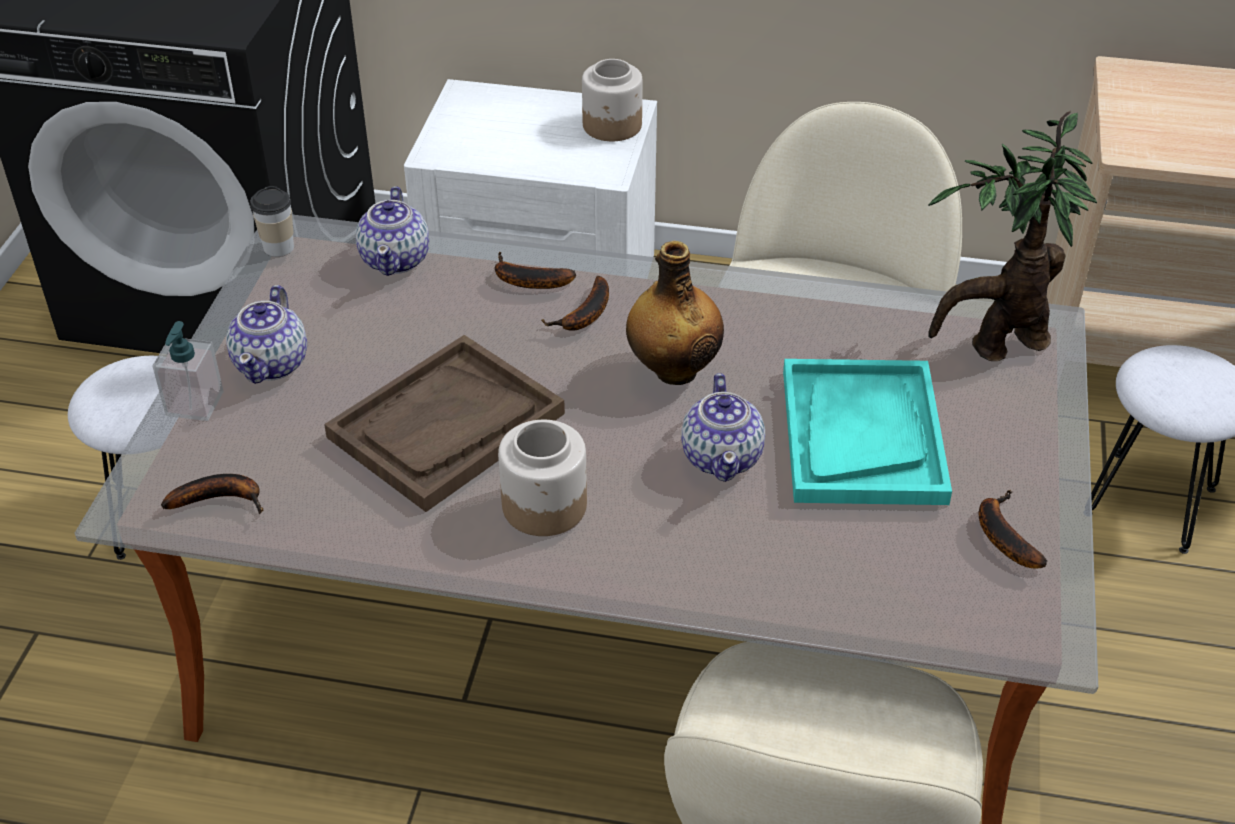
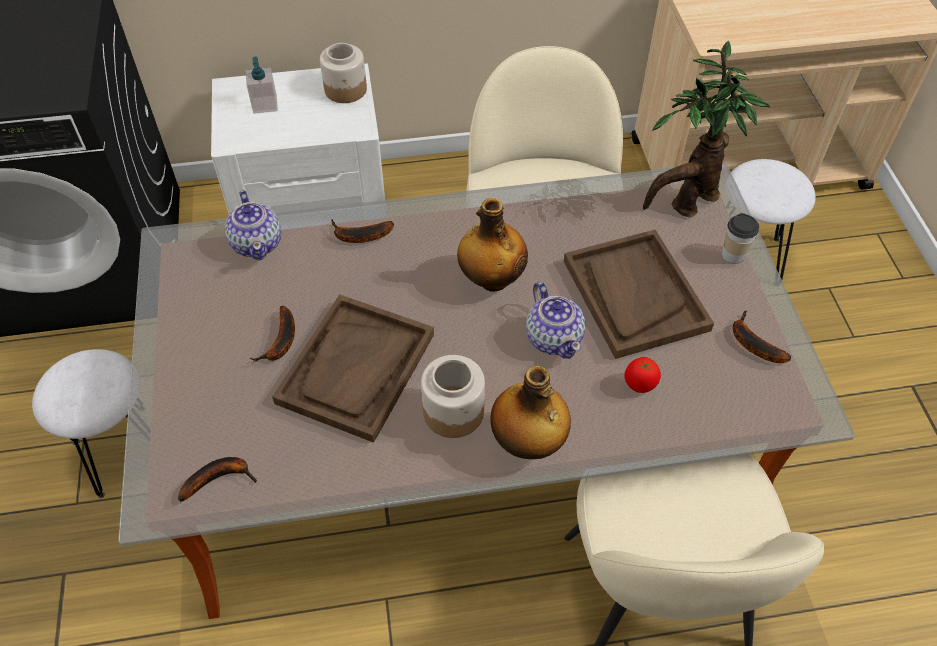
camera: 20 degrees left, 10 degrees up
soap dispenser [152,321,224,421] -> soap dispenser moved to [246,57,278,114]
teapot [226,285,307,384] -> none
cup [250,186,294,257] -> cup moved to [722,213,759,264]
banana [541,276,609,331] -> banana moved to [250,306,295,361]
turquoise tray [783,359,952,505] -> brown tray [564,229,714,359]
none -> bottle [491,366,571,459]
none -> tomato [624,357,661,393]

